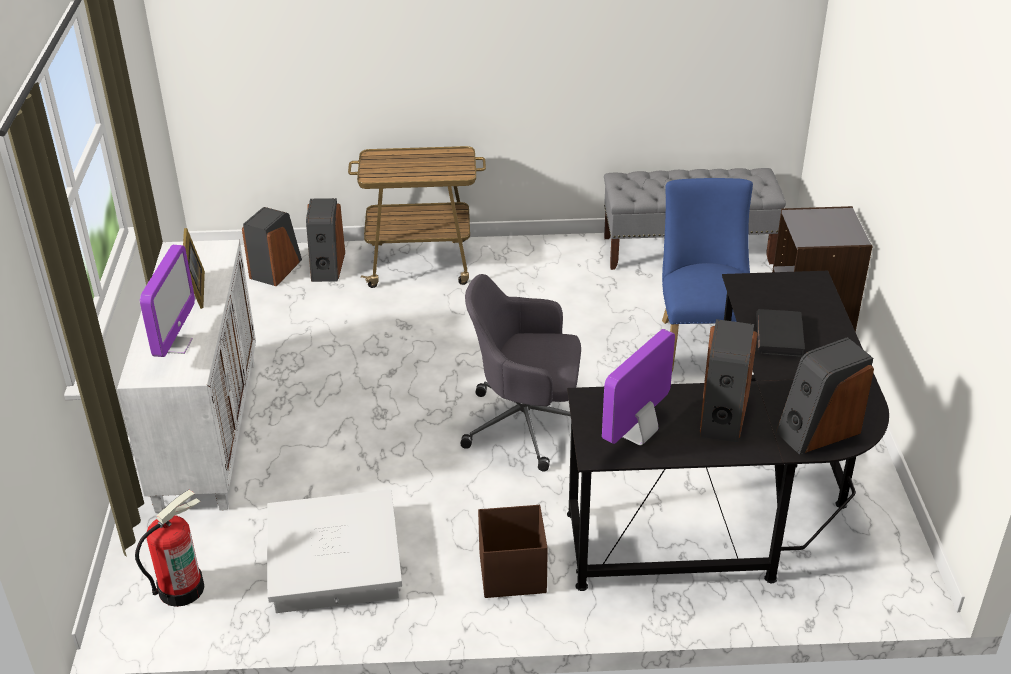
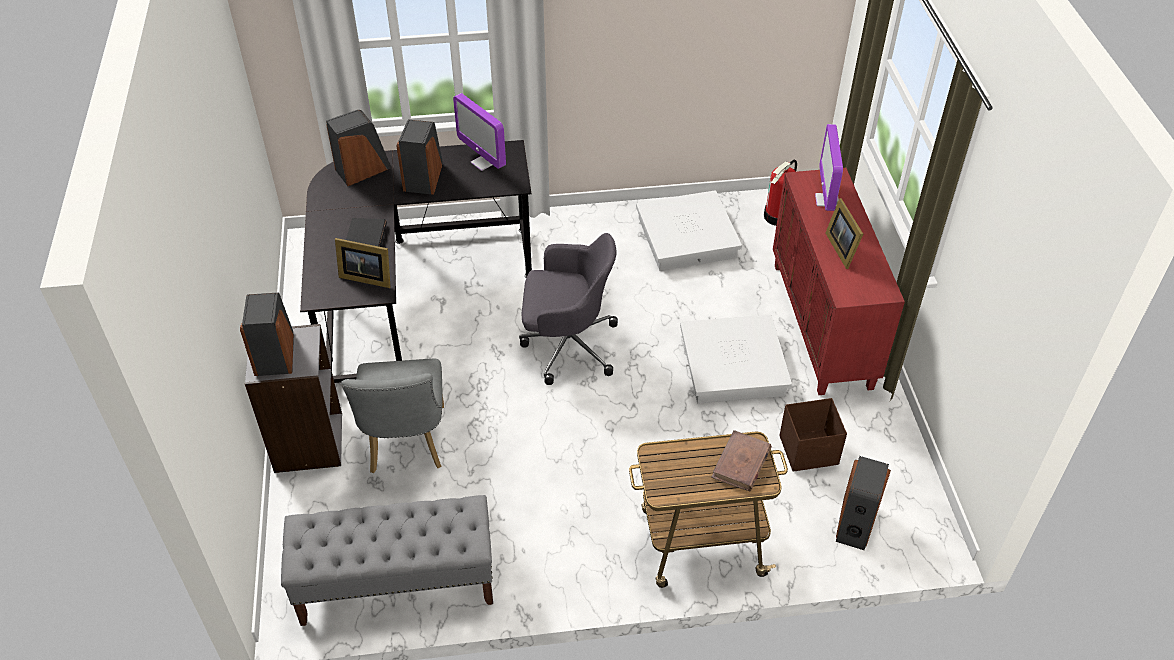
camera: 175 degrees right, 10 degrees up
white cabinet [117,240,256,513] -> red cabinet [773,168,905,395]
speaker [306,198,345,282] -> speaker moved to [240,292,294,376]
brown storage box [478,505,548,598] -> brown storage box moved to [779,398,847,472]
monitor [602,329,675,445] -> monitor turned 105 degrees clockwise [453,93,506,171]
blue chair [662,178,753,372] -> grey chair [341,359,444,473]
none -> picture frame [335,238,391,288]
none -> white storage box [680,315,792,404]
none -> brown book [711,430,772,491]

